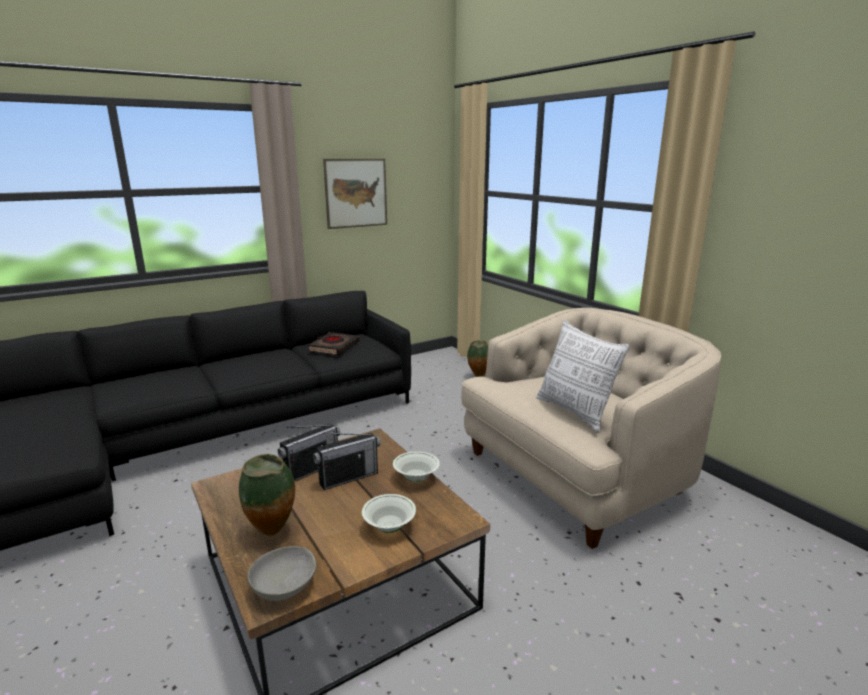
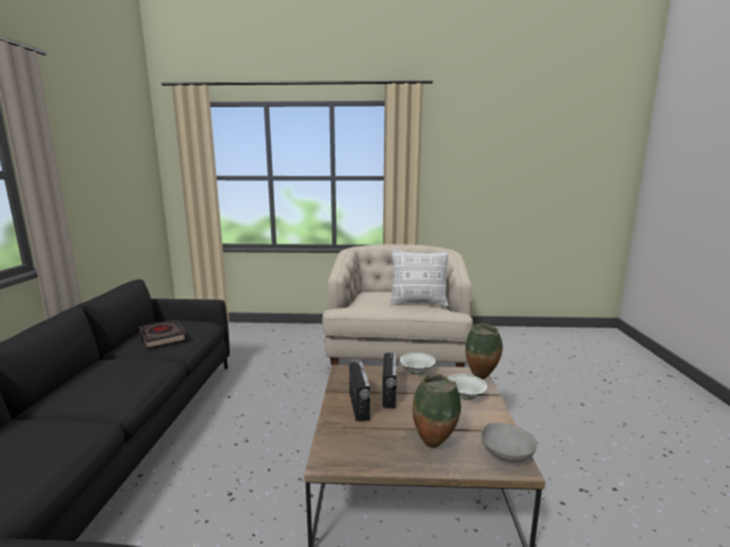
camera: 55 degrees left, 5 degrees down
picture [323,159,387,229] -> none
vase [467,340,488,377] -> vase moved to [465,324,503,380]

